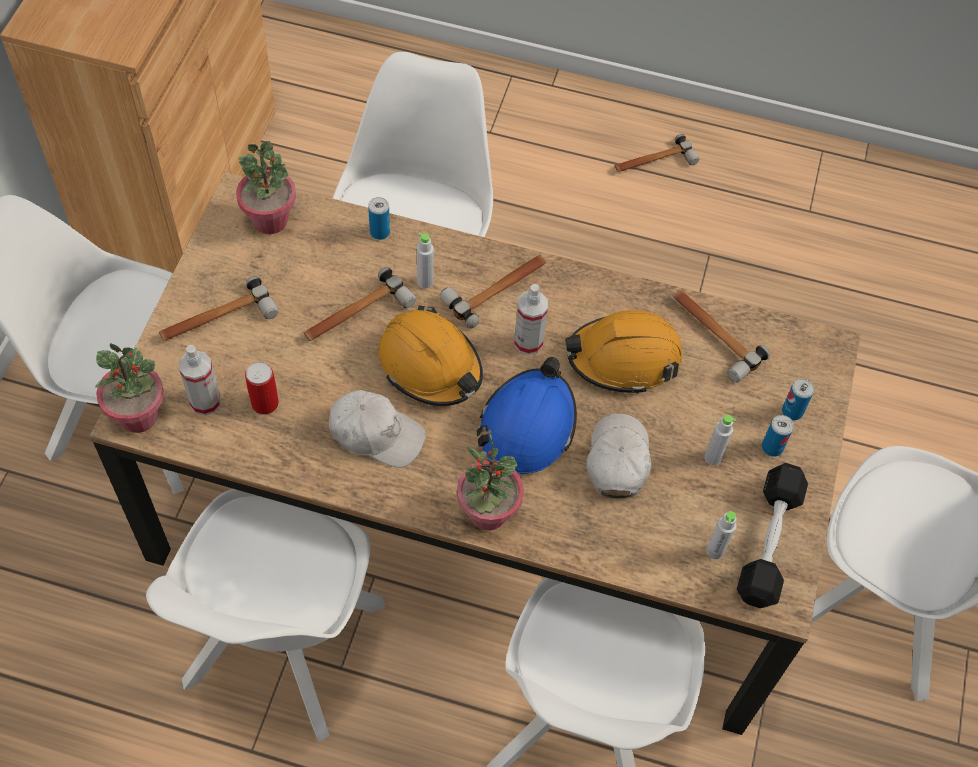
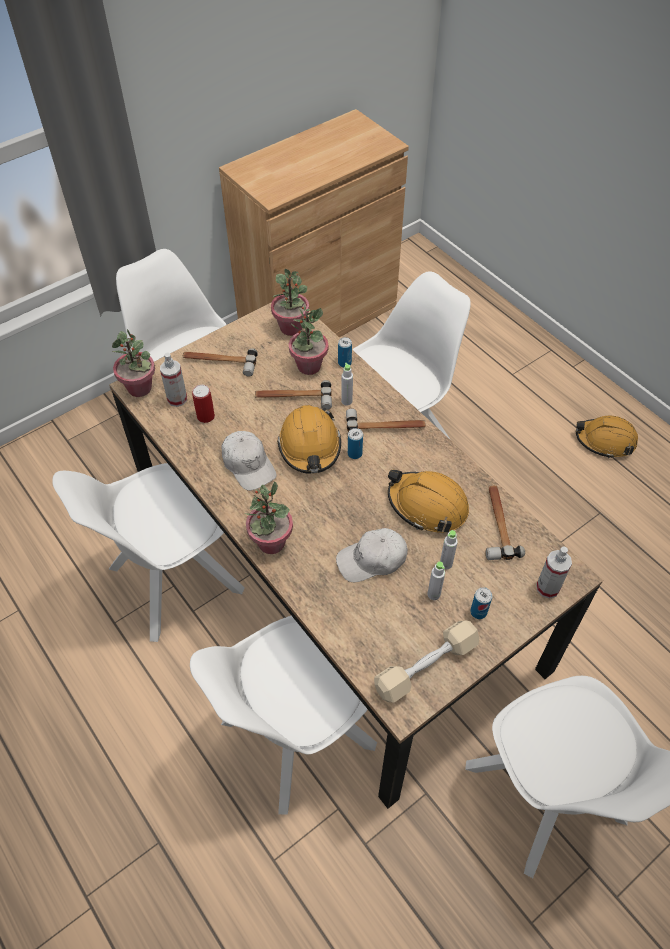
camera: 40 degrees right, 5 degrees down
blue hard hat [477,357,577,474] -> none
spray bottle [514,284,548,355] -> spray bottle moved to [536,547,572,599]
white cap [586,413,652,498] -> white cap turned 150 degrees counterclockwise [336,528,408,582]
hammer [615,134,699,172] -> orange hard hat [576,416,638,458]
grey bottle [706,511,736,559] -> grey bottle moved to [440,530,458,570]
black dumbbell [737,463,808,608] -> beige dumbbell [374,620,479,703]
can [782,379,814,420] -> can moved to [348,428,363,459]
none -> potted plant [289,306,328,375]

